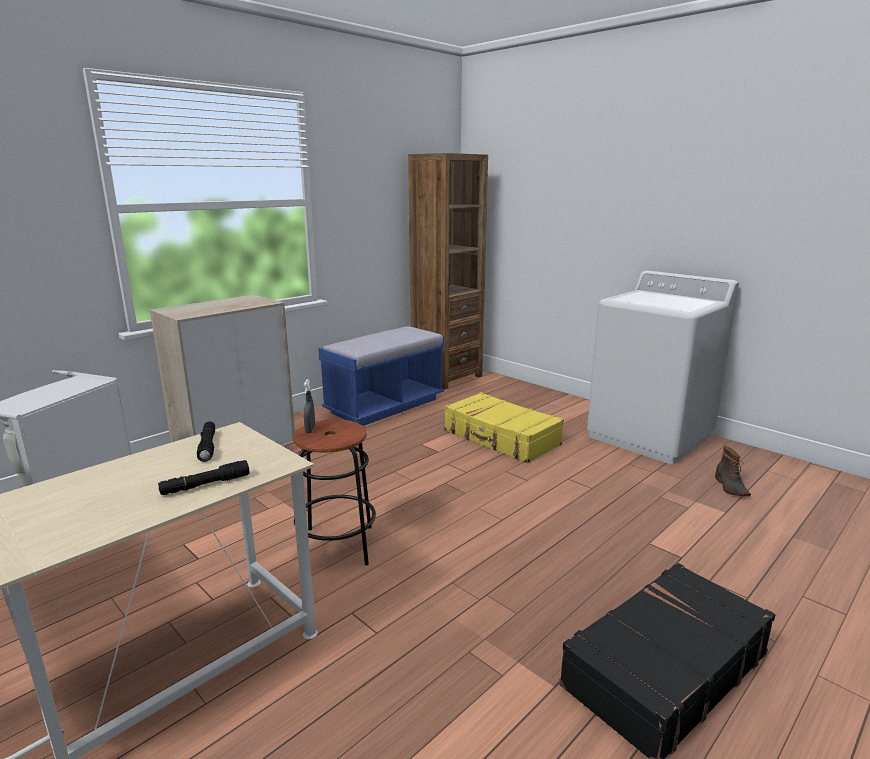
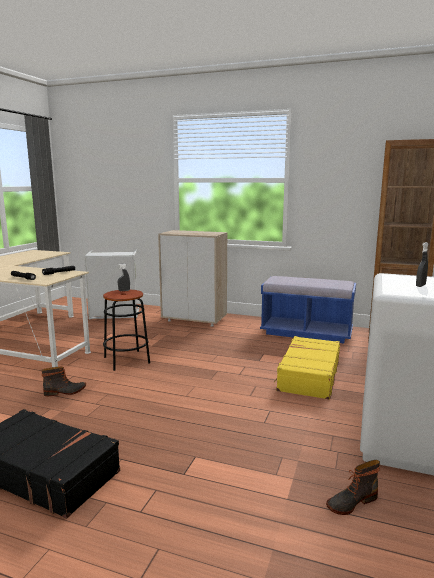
camera: 65 degrees right, 5 degrees down
none -> boot [42,367,86,396]
none -> grey spray bottle [416,242,429,287]

